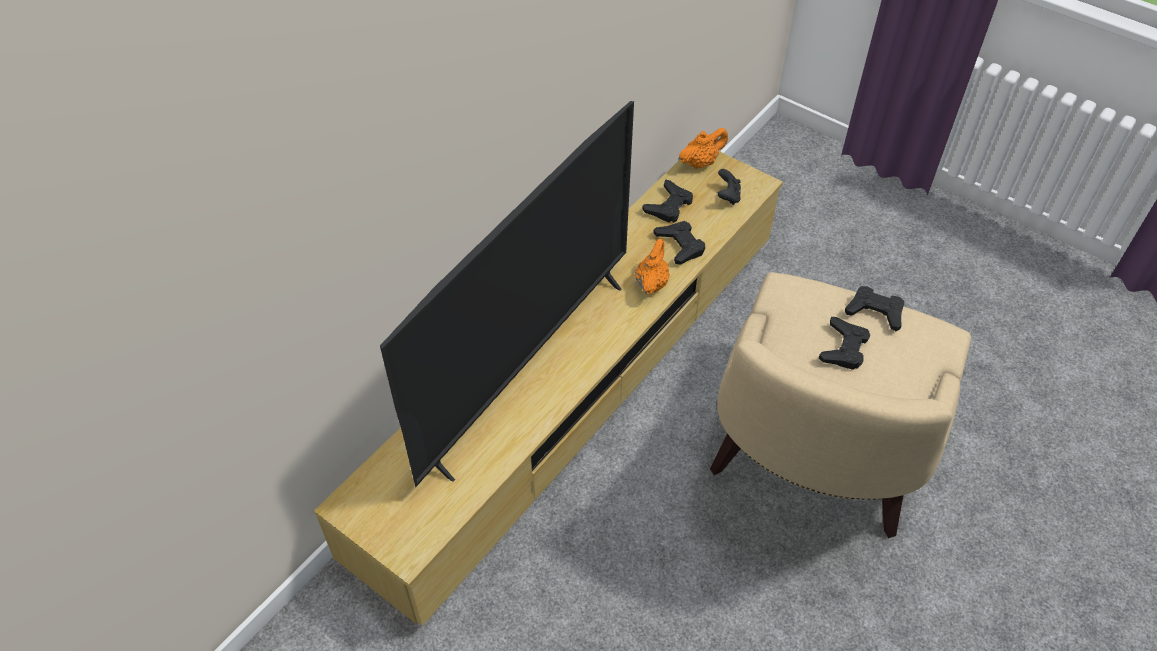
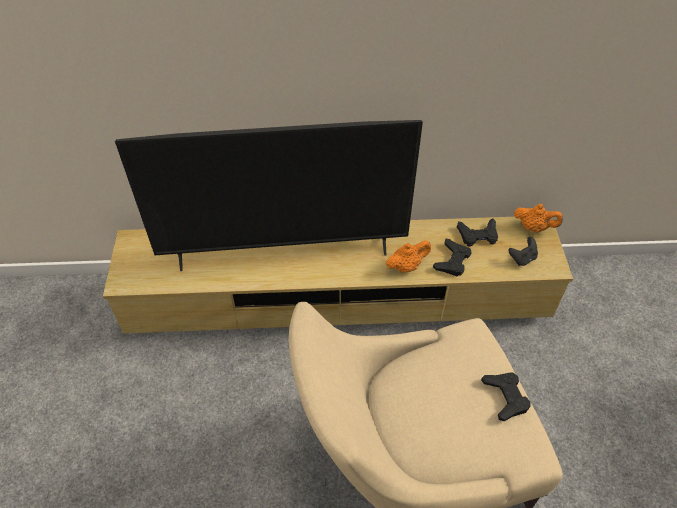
camera: 50 degrees right, 0 degrees up
black game controller [819,317,870,370] -> none

